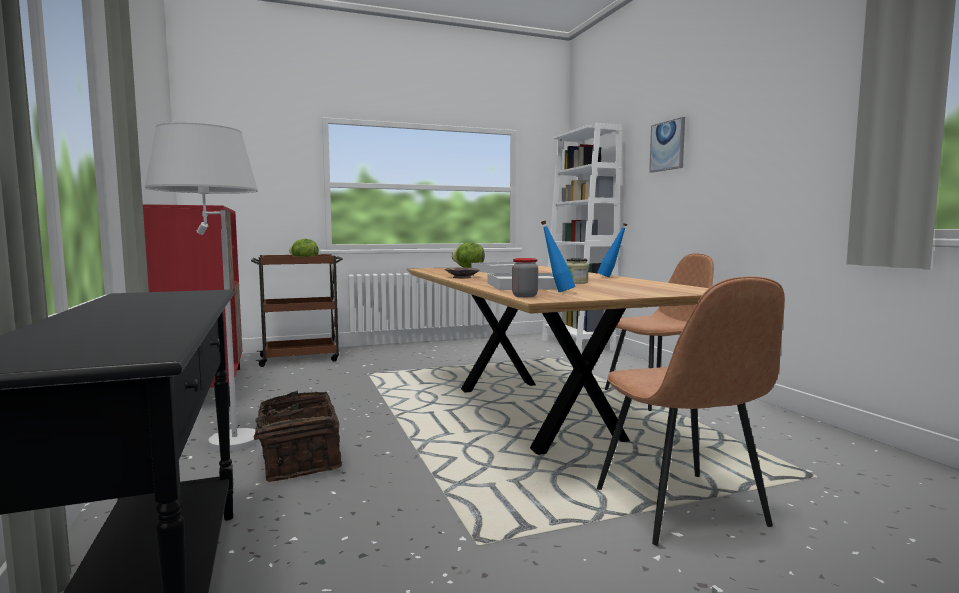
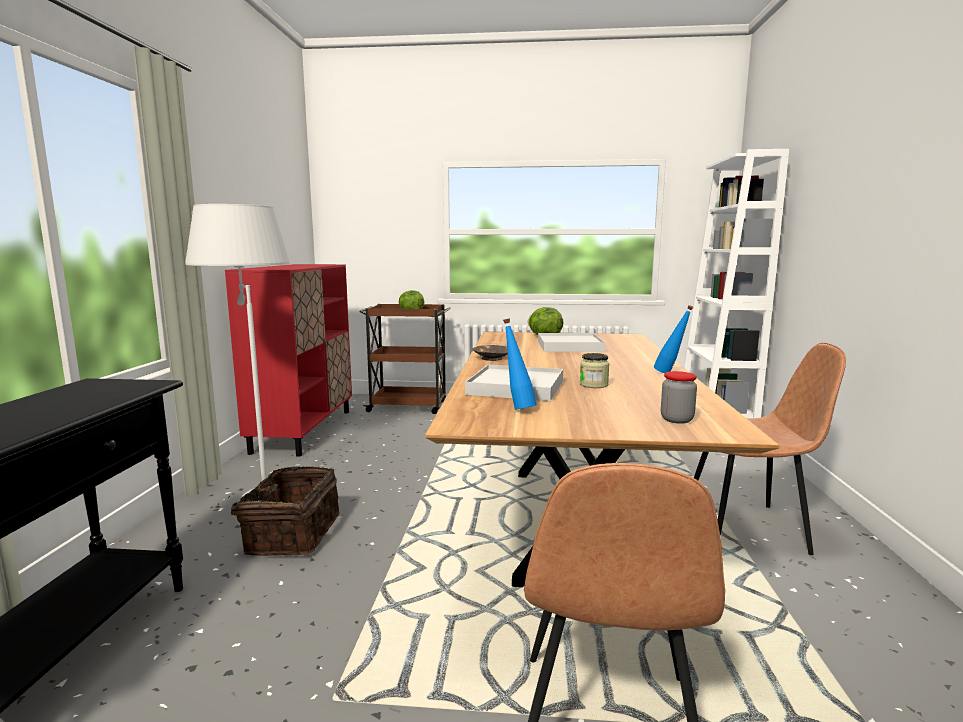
camera: 25 degrees right, 5 degrees up
jar [512,258,538,297] -> jar moved to [661,371,697,424]
picture [649,117,685,173] -> none

